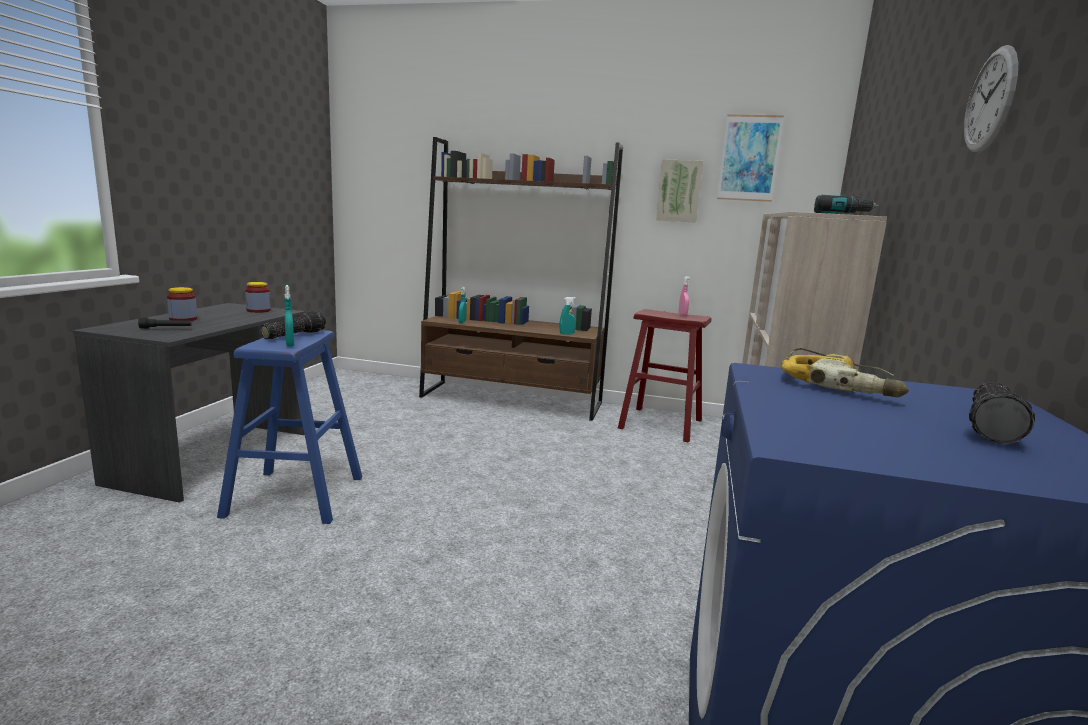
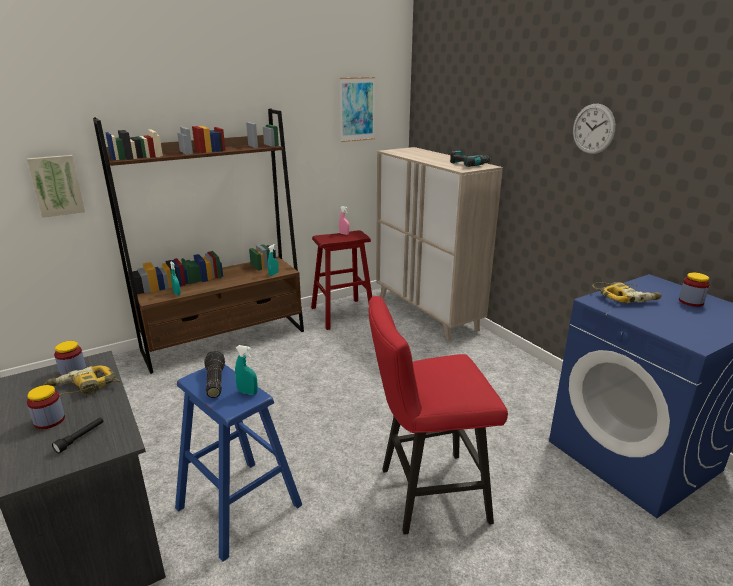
camera: 45 degrees left, 10 degrees up
picture [656,159,703,223] -> picture moved to [27,155,85,218]
flashlight [969,382,1035,444] -> jar [679,273,710,307]
none -> power drill [45,366,120,396]
none -> red stool [369,296,508,535]

